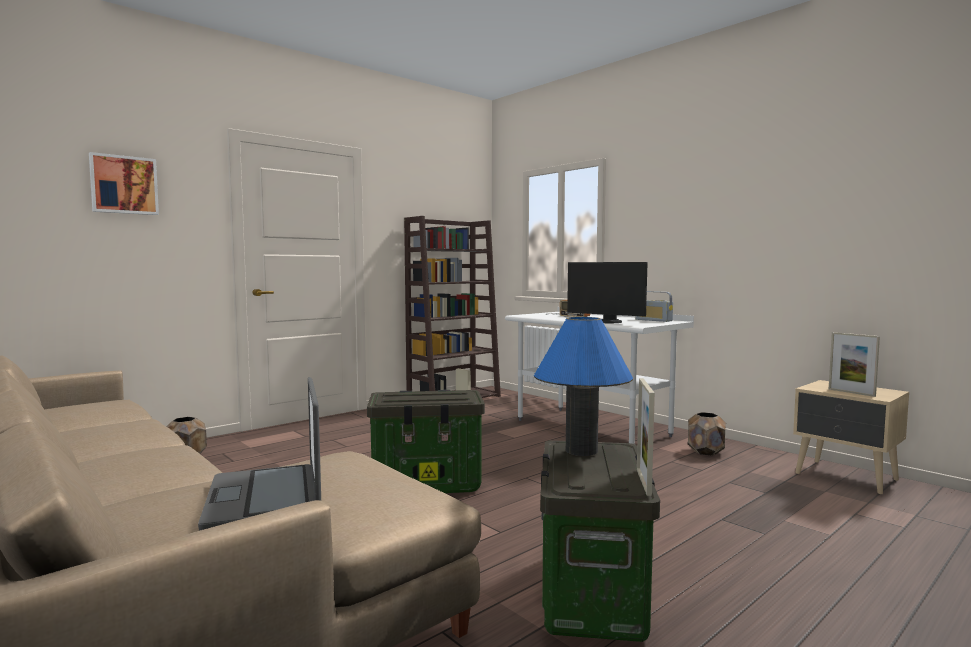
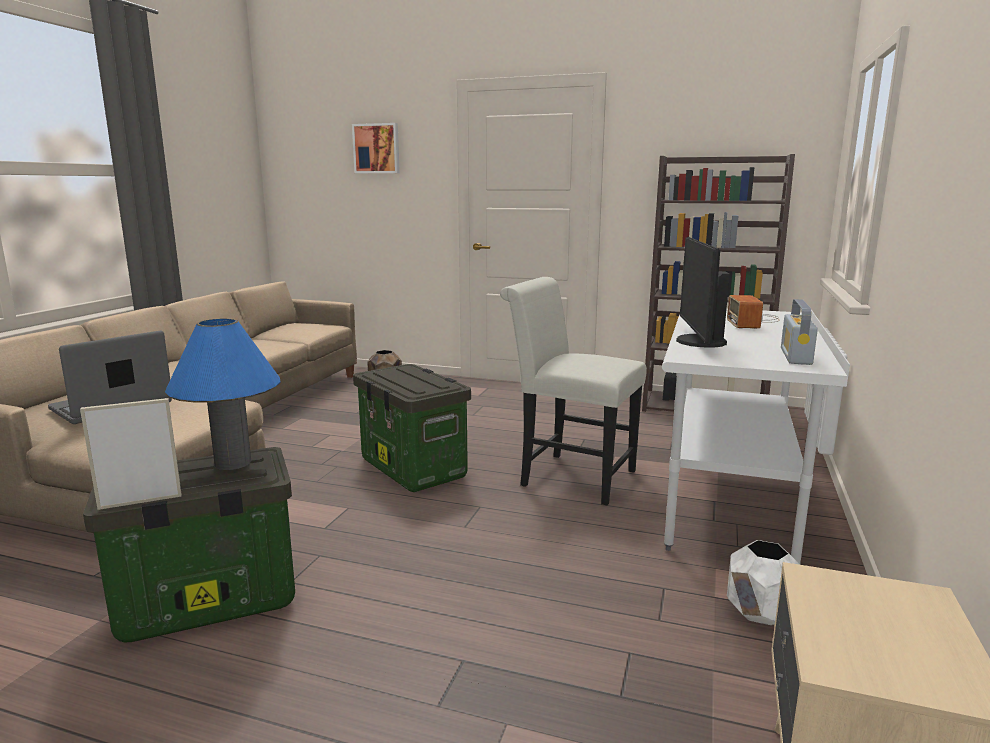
camera: 60 degrees right, 10 degrees up
brown planter [687,412,726,456] -> white planter [727,540,800,625]
picture frame [829,332,880,397] -> none
none -> white chair [500,277,647,505]

